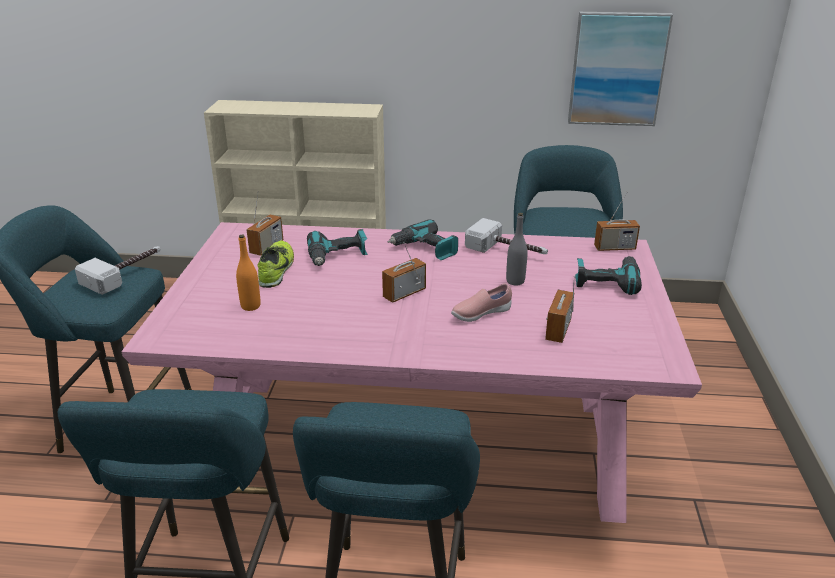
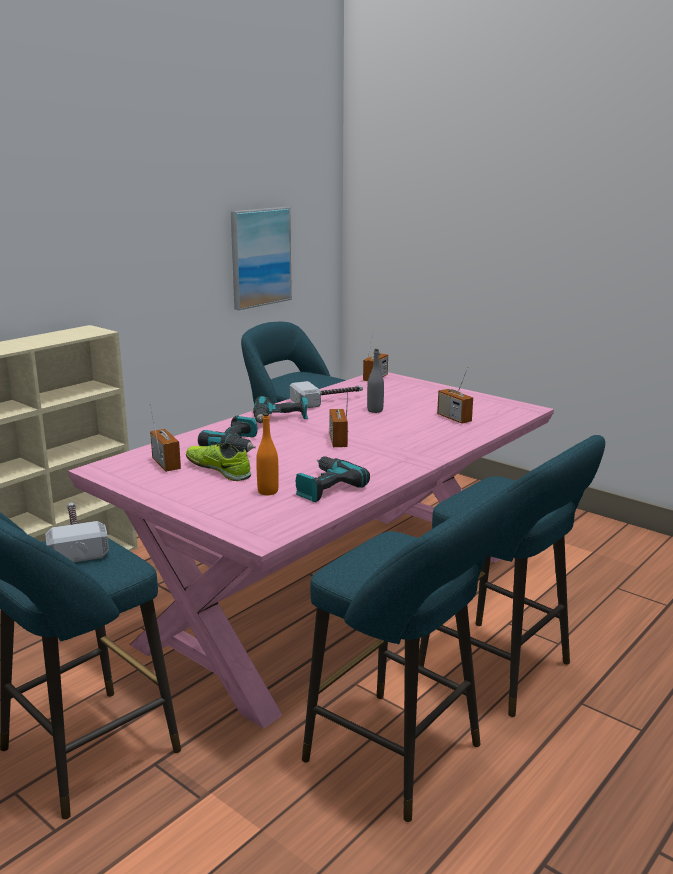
camera: 55 degrees left, 10 degrees down
pink shoe [451,283,512,322] -> none
power drill [575,256,642,295] -> power drill moved to [296,456,370,502]

